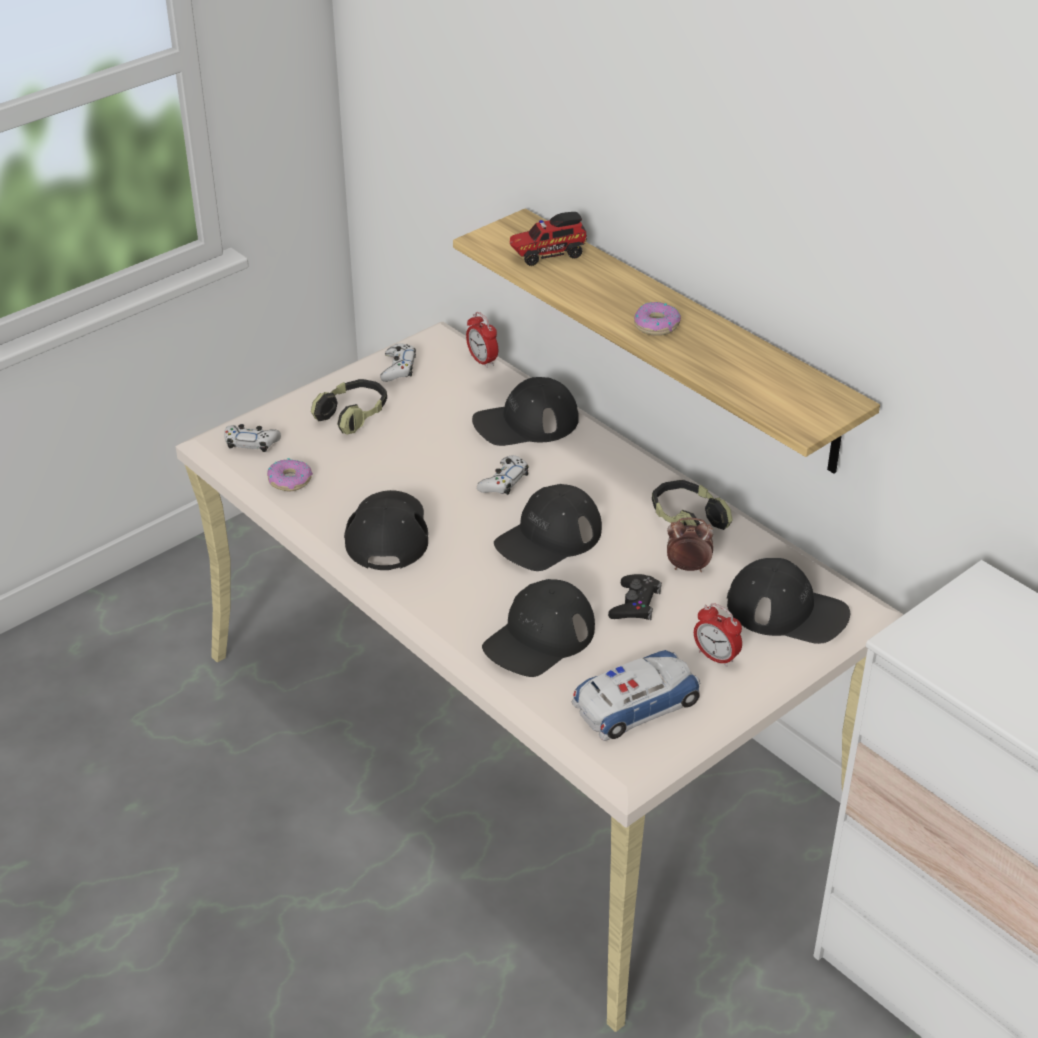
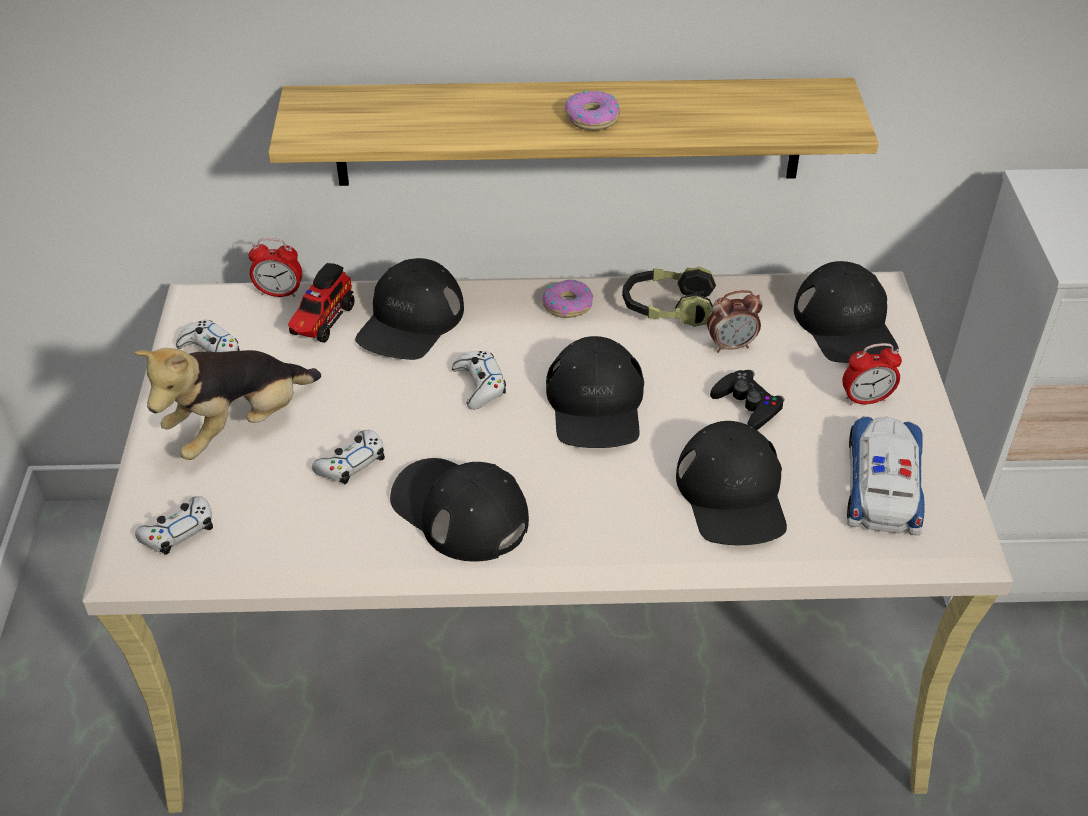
camera: 50 degrees left, 5 degrees up
donut [267,458,313,491] -> donut moved to [542,279,593,318]
headphones [311,379,387,434] -> plush toy [134,348,321,460]
toy truck [510,212,587,266] -> toy truck moved to [288,263,355,343]
alarm clock [667,517,714,572] -> alarm clock turned 150 degrees counterclockwise [707,290,763,353]
black cap [727,558,850,644] -> black cap turned 105 degrees clockwise [794,261,899,363]
none -> white game controller [312,430,385,484]

